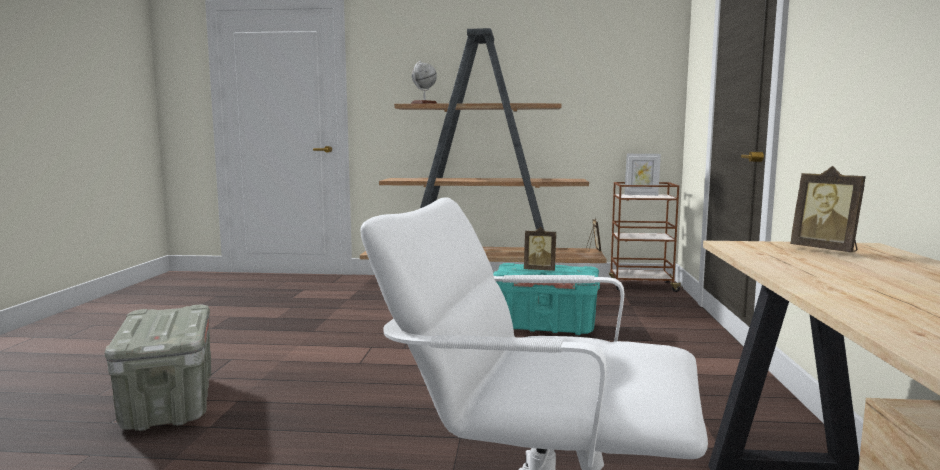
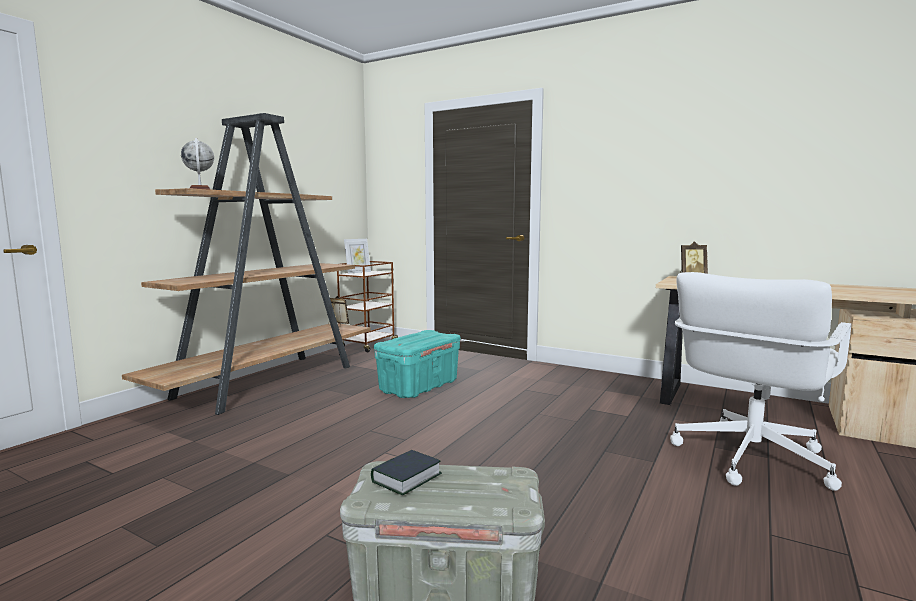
camera: 65 degrees left, 0 degrees up
picture frame [524,227,556,271] -> none
none -> book [371,450,442,495]

